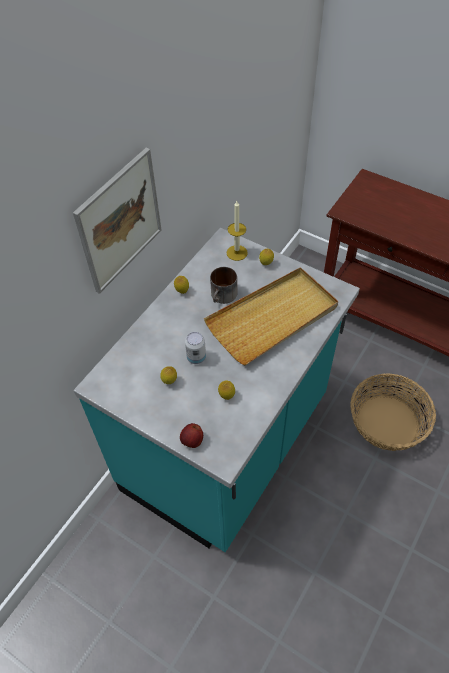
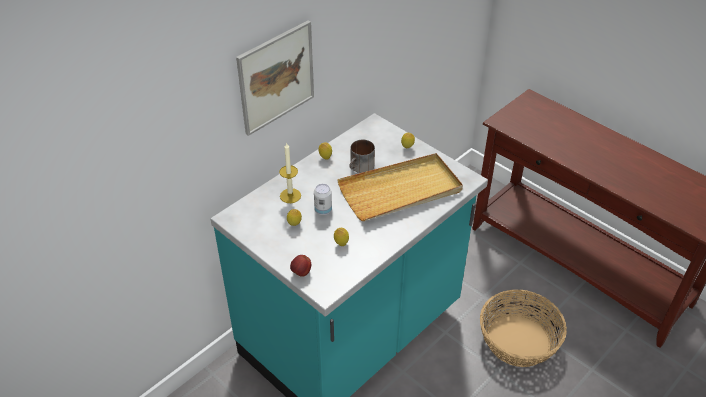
camera: 10 degrees right, 10 degrees down
candle [227,201,248,261] -> candle moved to [279,142,301,203]

